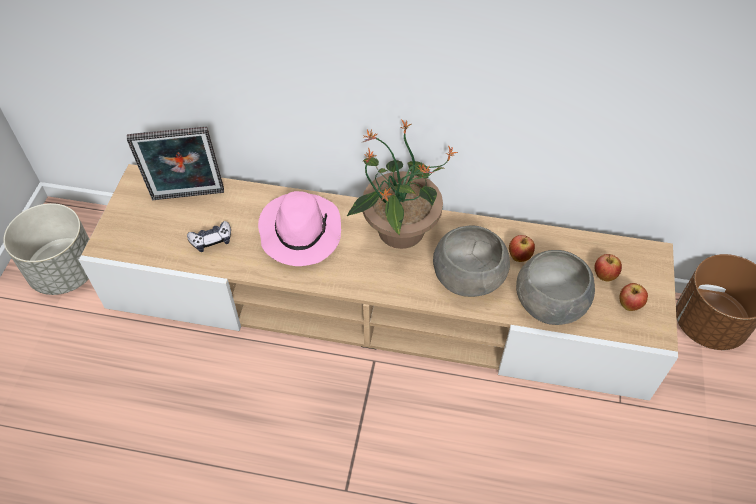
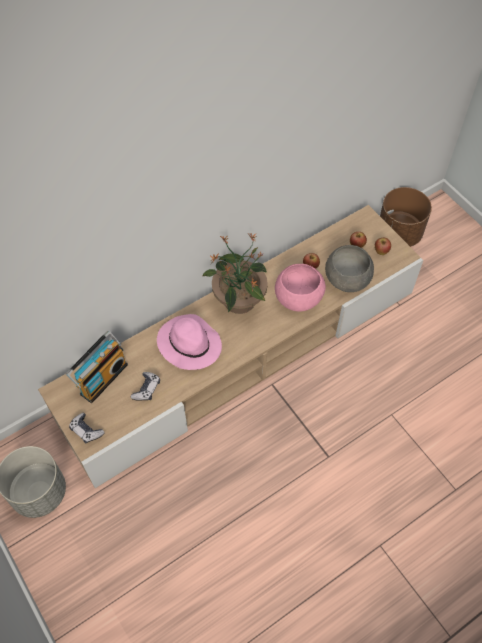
camera: 45 degrees left, 5 degrees up
picture frame [127,126,224,200] -> radio [66,331,128,403]
grey bowl [433,226,510,297] -> pink bowl [275,264,326,312]
none -> game controller [69,413,105,443]

